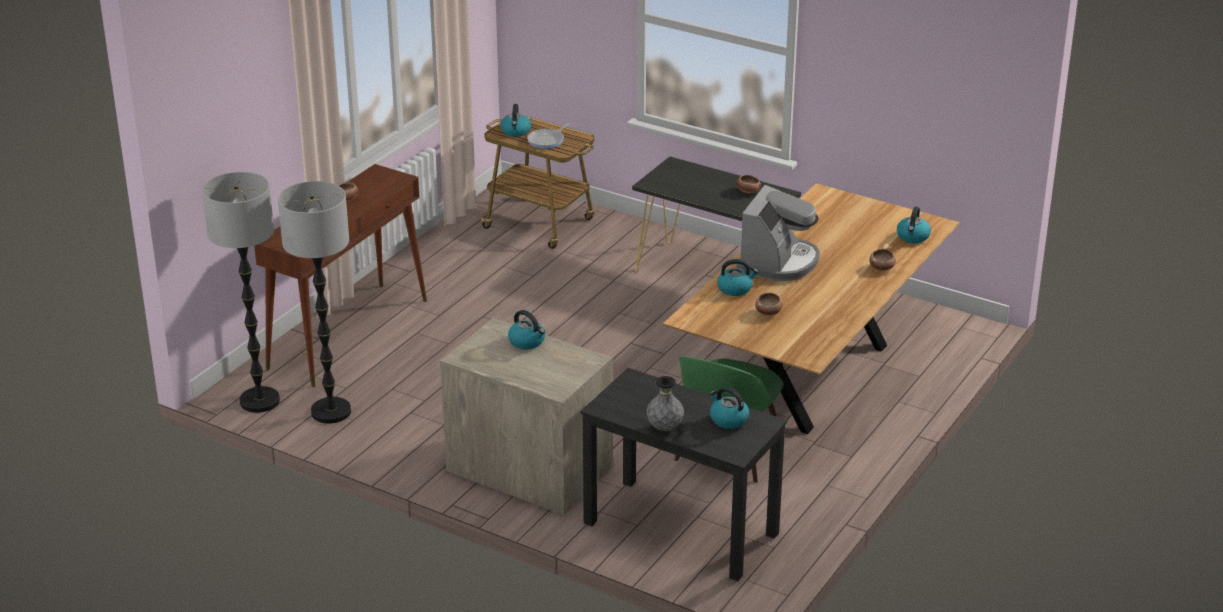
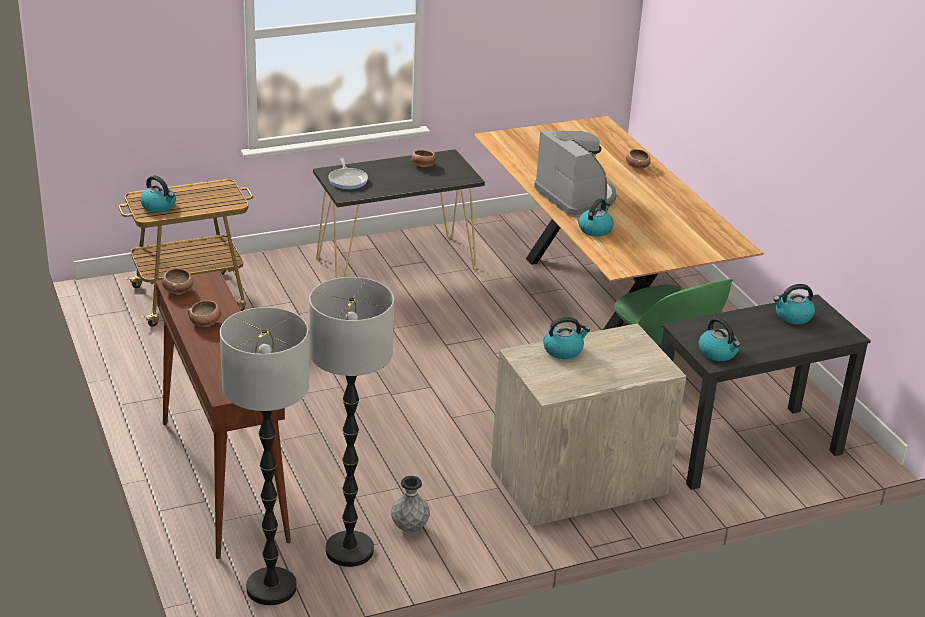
camera: 55 degrees left, 0 degrees up
frying pan [527,123,571,149] -> frying pan moved to [328,158,368,189]
grey vase [646,376,684,431] -> grey vase moved to [391,476,430,532]
bowl [755,292,783,316] -> bowl moved to [162,268,193,294]
kettle [897,207,931,243] -> kettle moved to [699,318,740,361]

